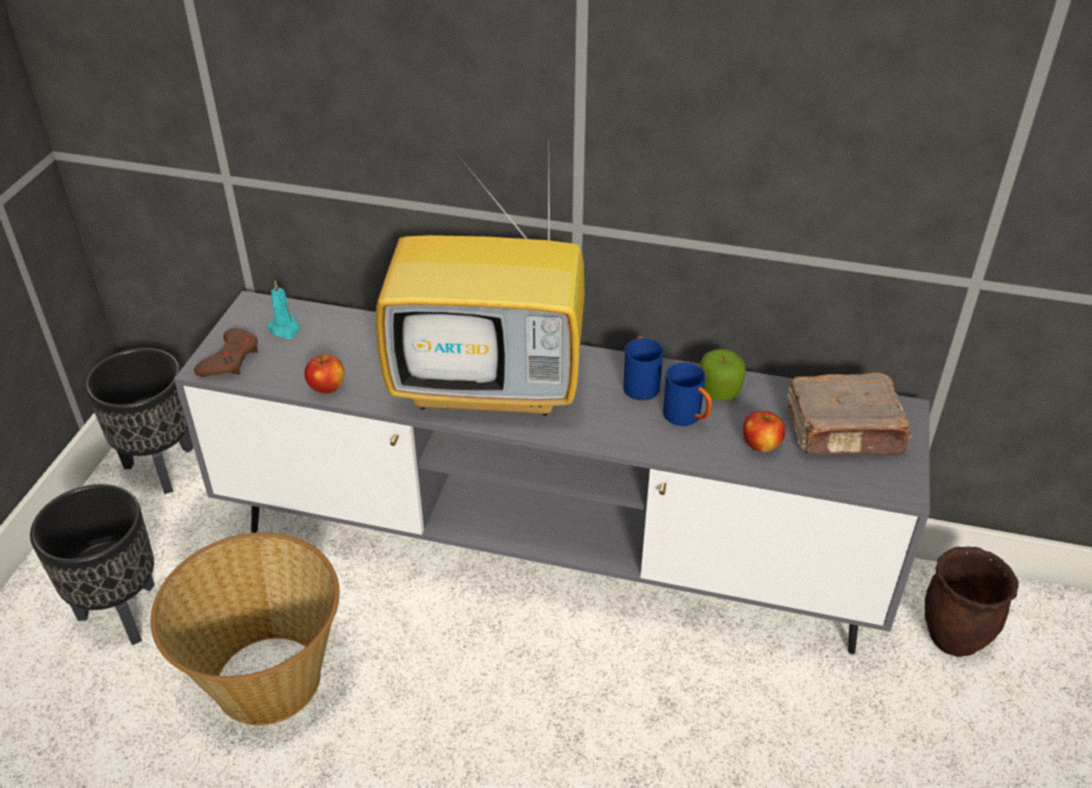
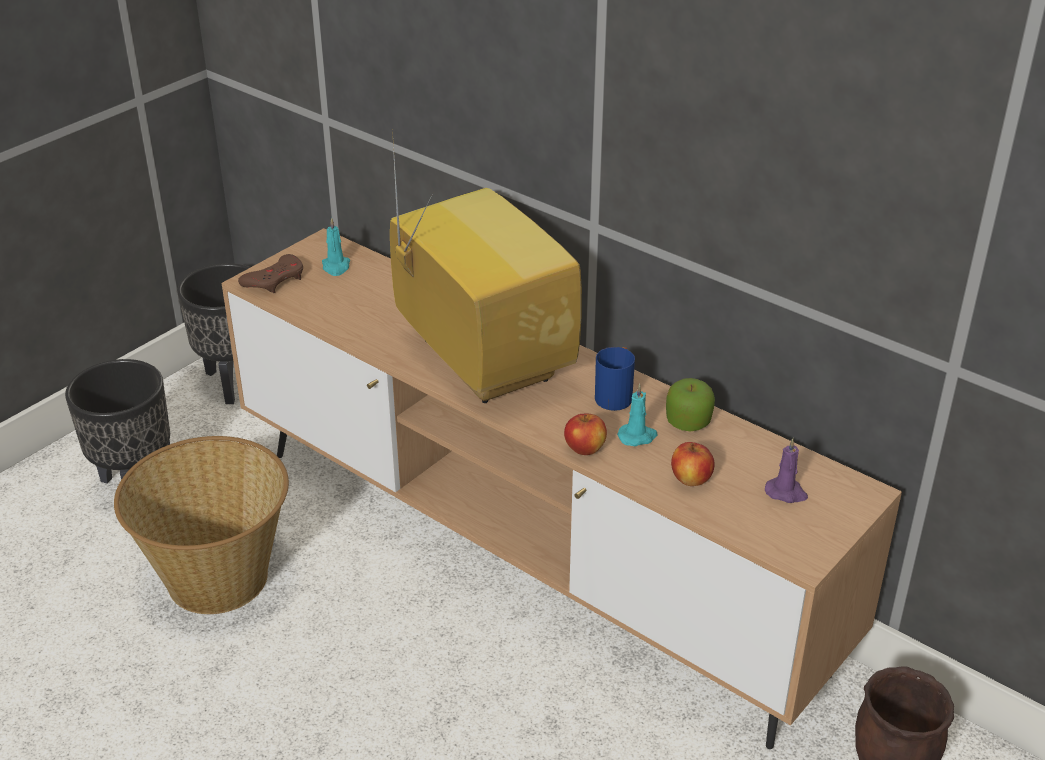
camera: 25 degrees right, 5 degrees down
grey tv stand [174,291,930,654] -> brown tv stand [222,228,902,749]
apple [304,355,344,394] -> apple moved to [564,414,607,455]
television [375,155,585,416] -> television turned 150 degrees counterclockwise [390,130,582,403]
blue mug [663,363,712,426] -> turquoise candle [617,384,657,446]
brown book [787,373,912,454] -> purple candle [765,438,808,503]

